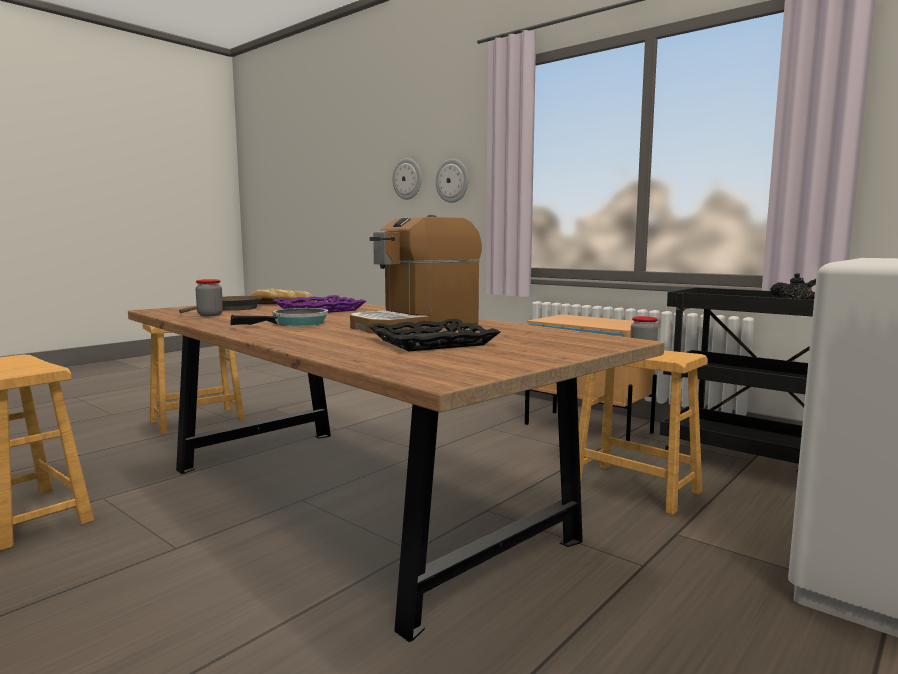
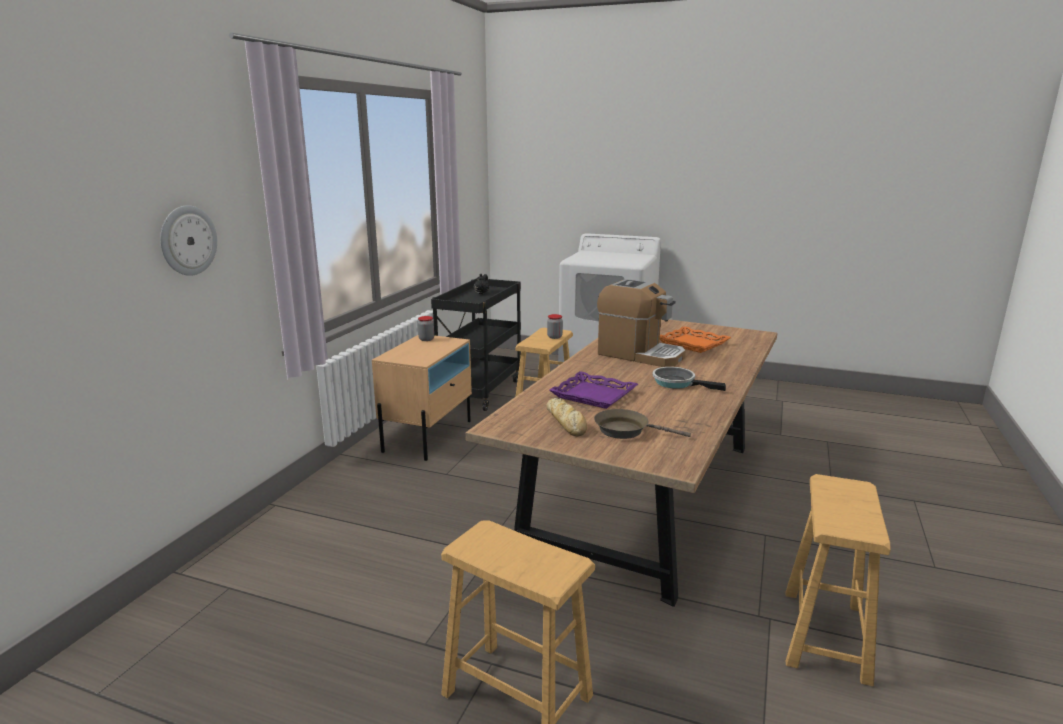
camera: 110 degrees left, 10 degrees up
jar [195,279,223,316] -> jar moved to [418,316,434,341]
black tray [368,319,500,351] -> orange tray [660,326,731,353]
wall clock [392,158,421,200] -> none

